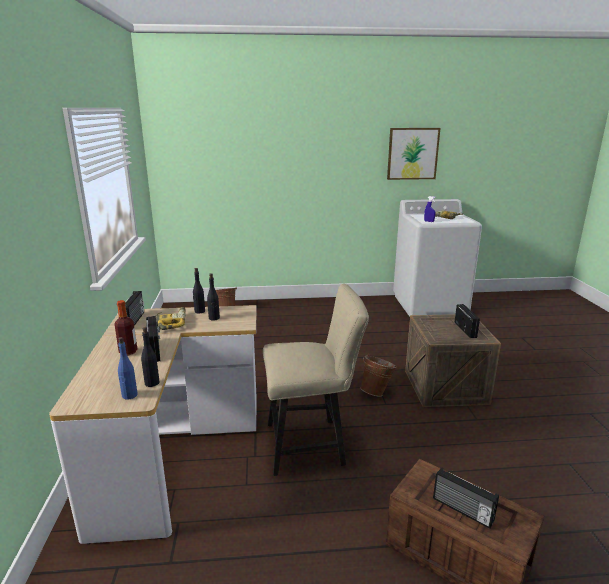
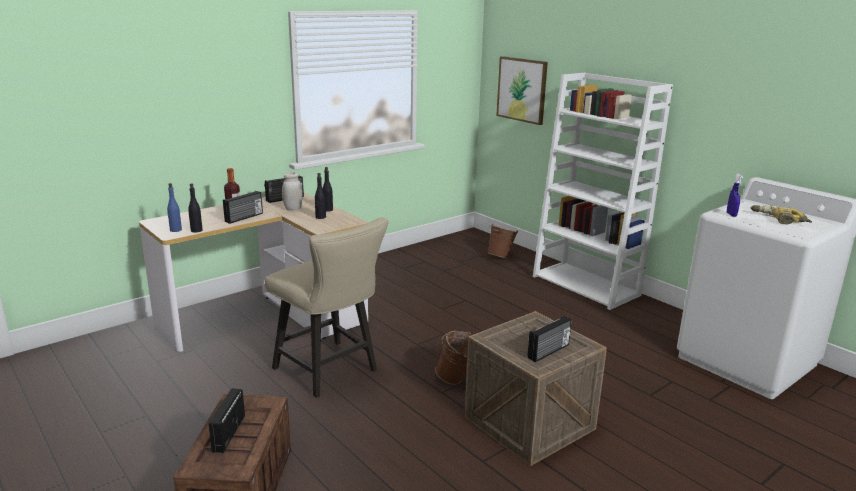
camera: 55 degrees right, 0 degrees up
power drill [156,307,186,330] -> white jar [282,172,303,210]
picture [387,128,441,180] -> picture moved to [496,56,548,125]
none -> white bookcase [533,73,673,310]

